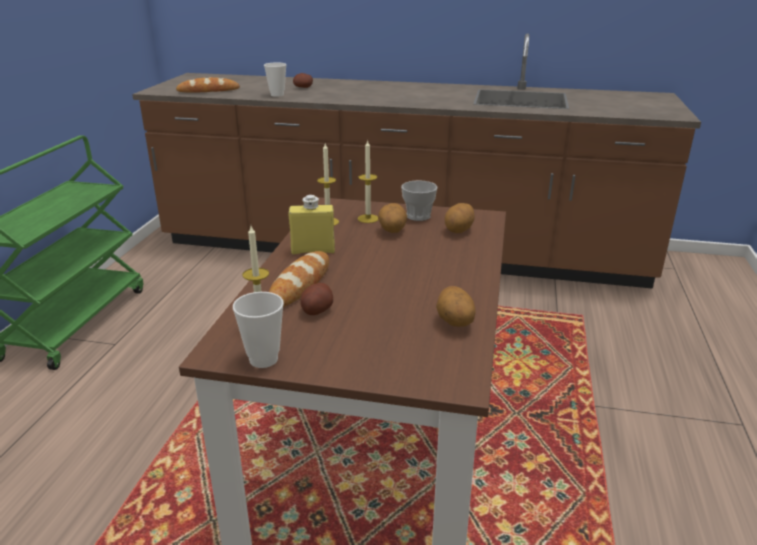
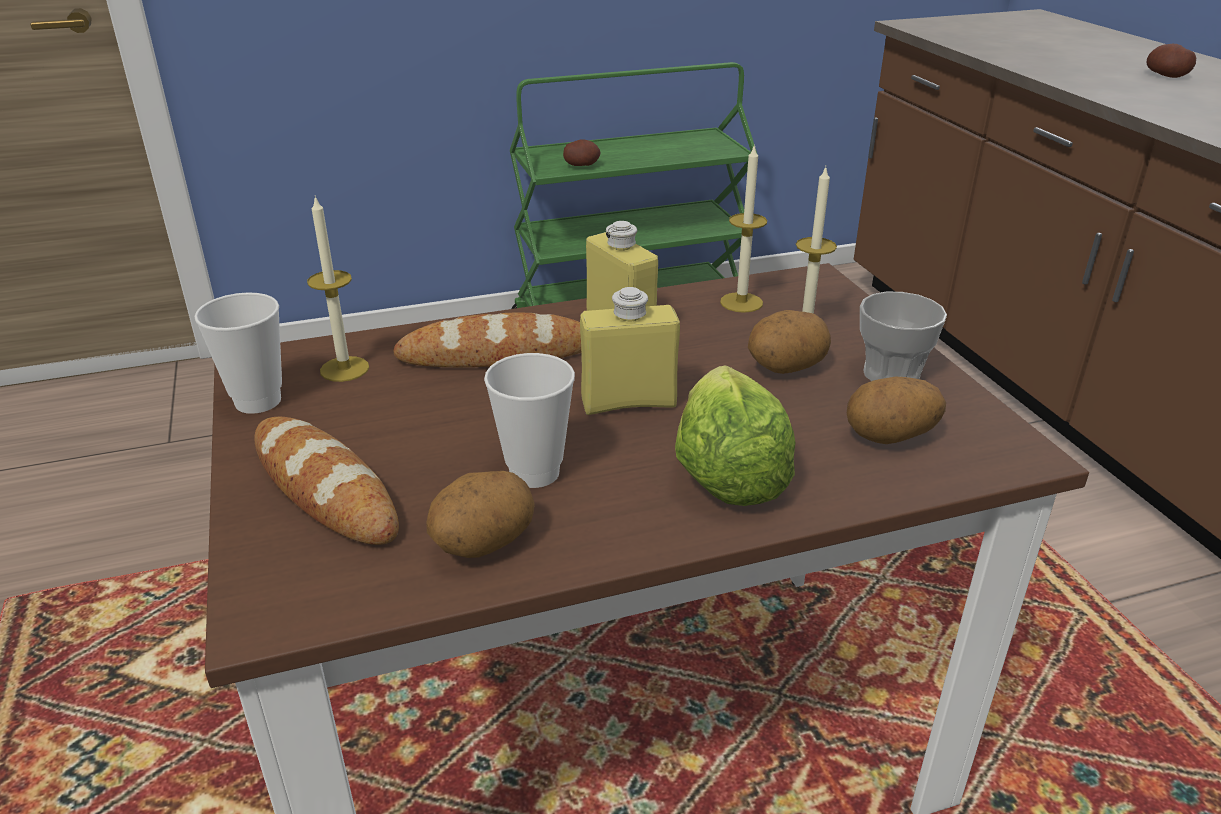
camera: 60 degrees right, 5 degrees up
bread [176,77,240,92] -> bread moved to [254,417,399,545]
cup [264,62,287,97] -> cup moved to [484,353,575,488]
potato [300,283,333,315] -> potato moved to [563,139,601,166]
none -> yellow bottle [580,287,680,415]
none -> lettuce [675,366,795,506]

